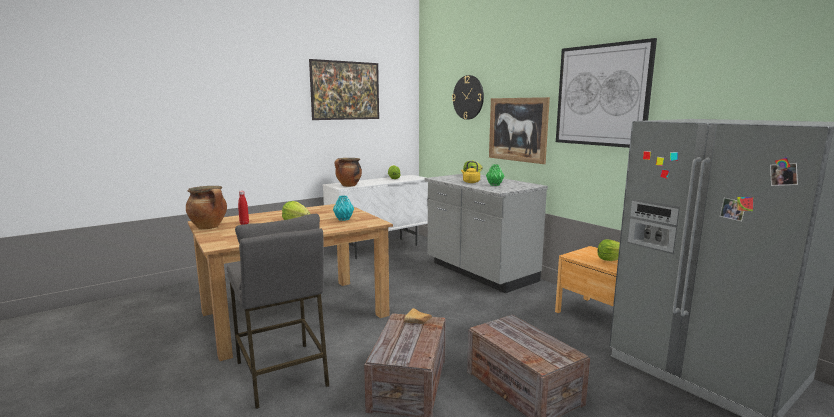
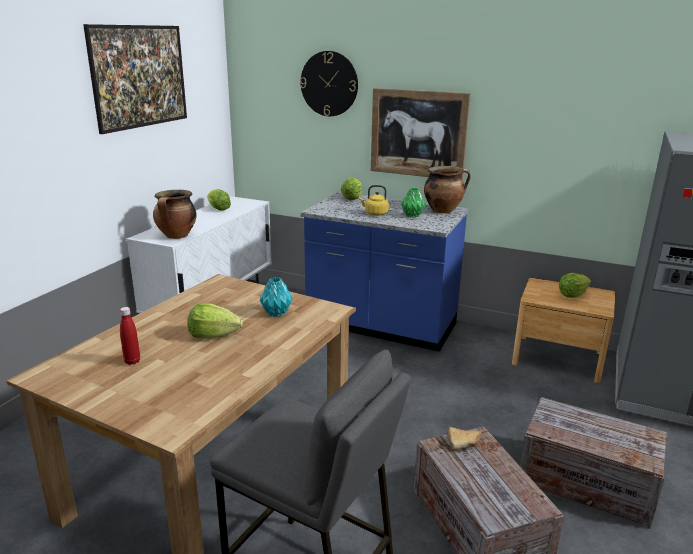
camera: 30 degrees left, 10 degrees up
cooking pot [186,186,227,229] -> cooking pot moved to [424,166,471,213]
grey counter [424,174,548,293] -> blue counter [300,192,469,352]
picture [556,38,657,148] -> none

